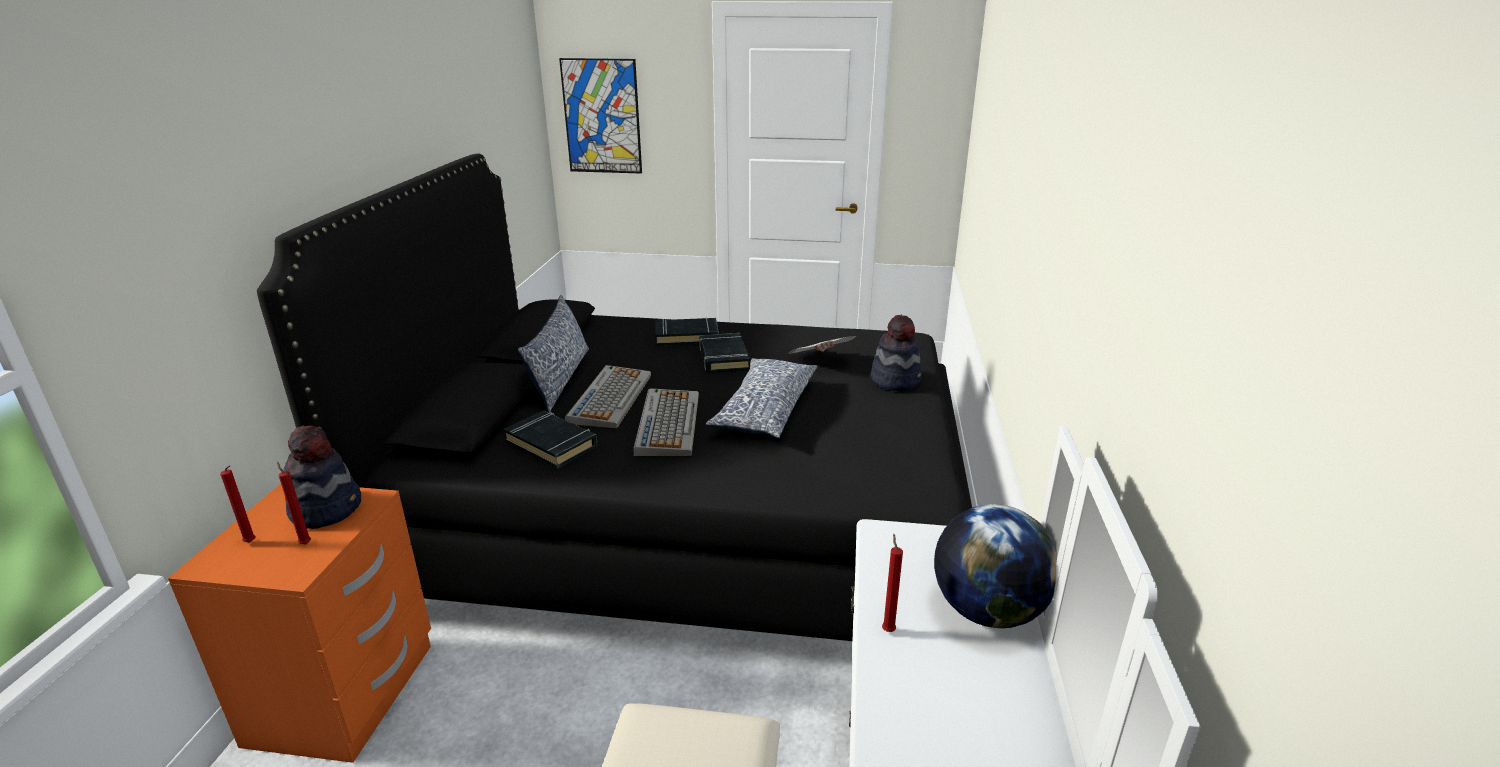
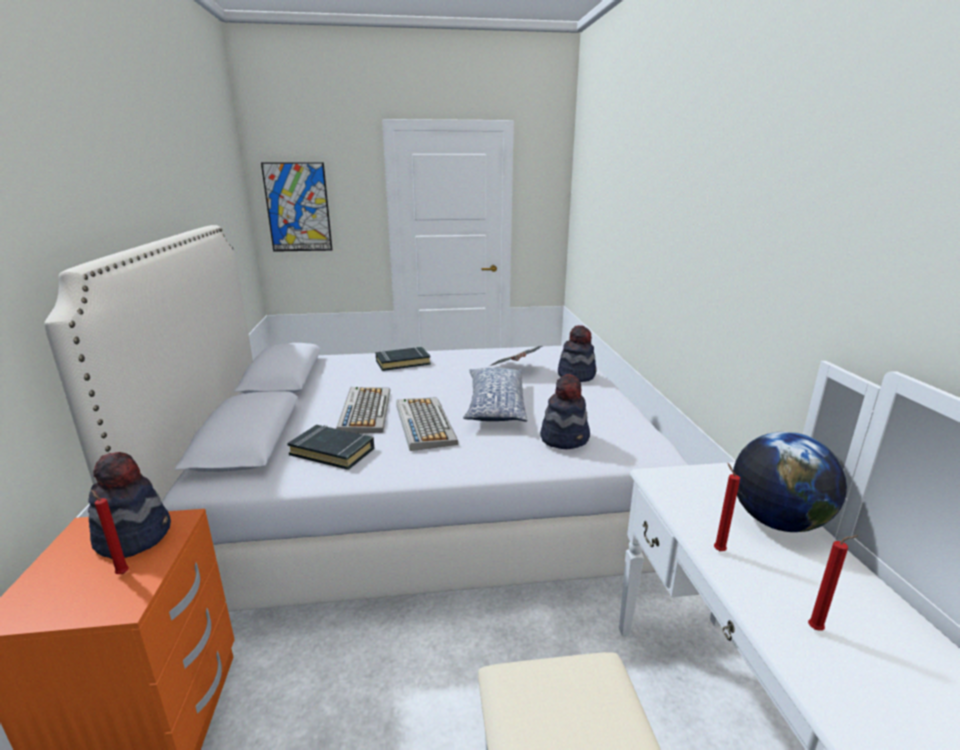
camera: 15 degrees left, 5 degrees down
red candle [220,465,256,543] -> red candle moved to [808,535,858,631]
black bed [257,154,972,641] -> white bed [44,225,688,612]
pillow [518,295,589,413] -> none
black book [699,333,750,373] -> none
none -> hat [540,374,590,449]

